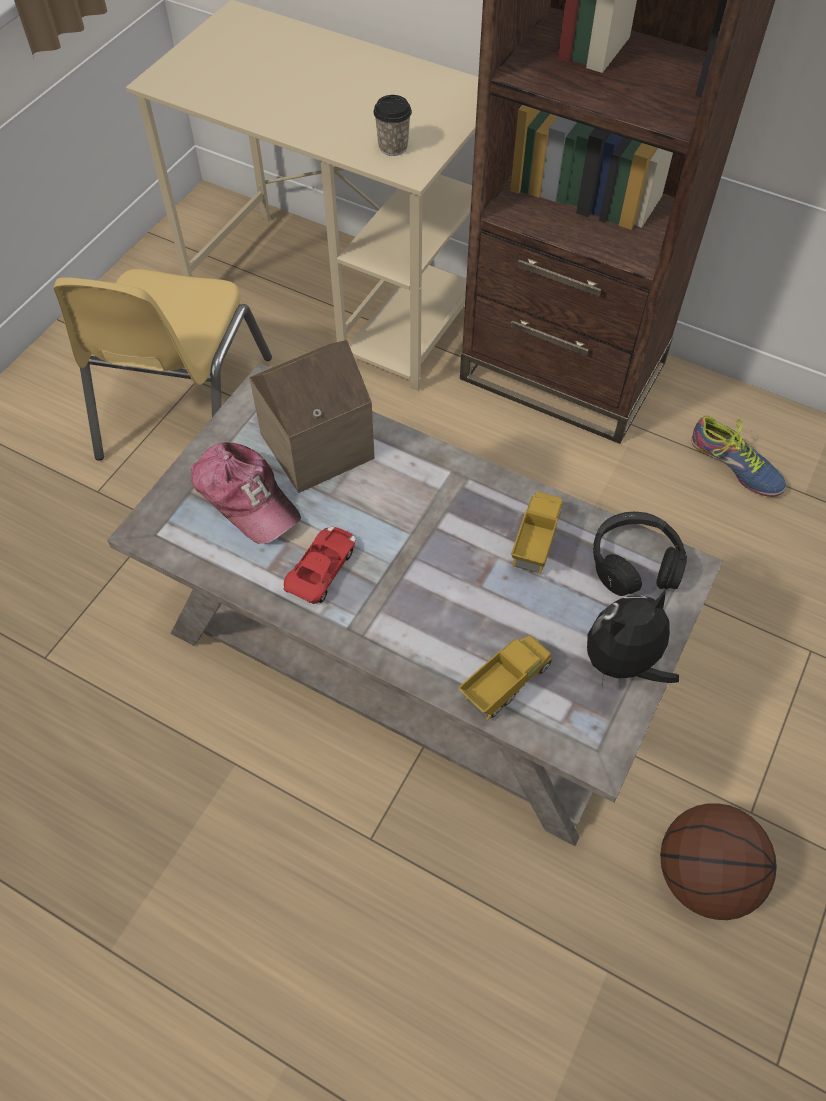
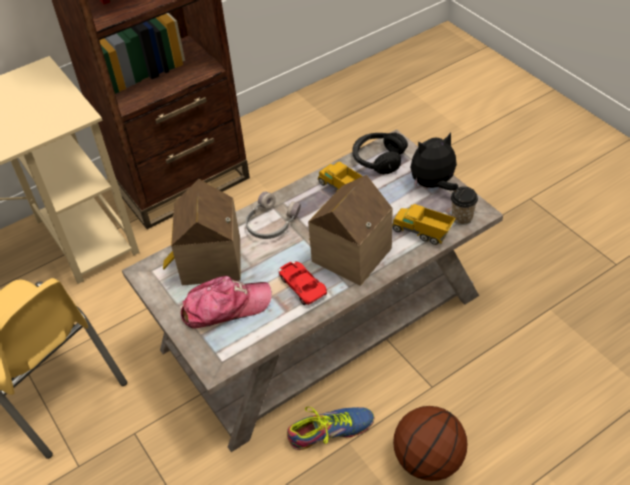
camera: 60 degrees left, 10 degrees down
cup [373,95,412,156] -> cup moved to [451,186,478,225]
toy truck [458,635,552,720] -> toy truck turned 45 degrees counterclockwise [392,204,456,245]
plush toy [587,589,679,683] -> plush toy turned 75 degrees clockwise [410,133,459,191]
basketball [660,803,777,920] -> basketball moved to [393,406,467,481]
shoe [691,416,786,497] -> shoe moved to [287,407,375,450]
none -> grey headphones [246,191,301,239]
none -> toy house [308,175,393,286]

